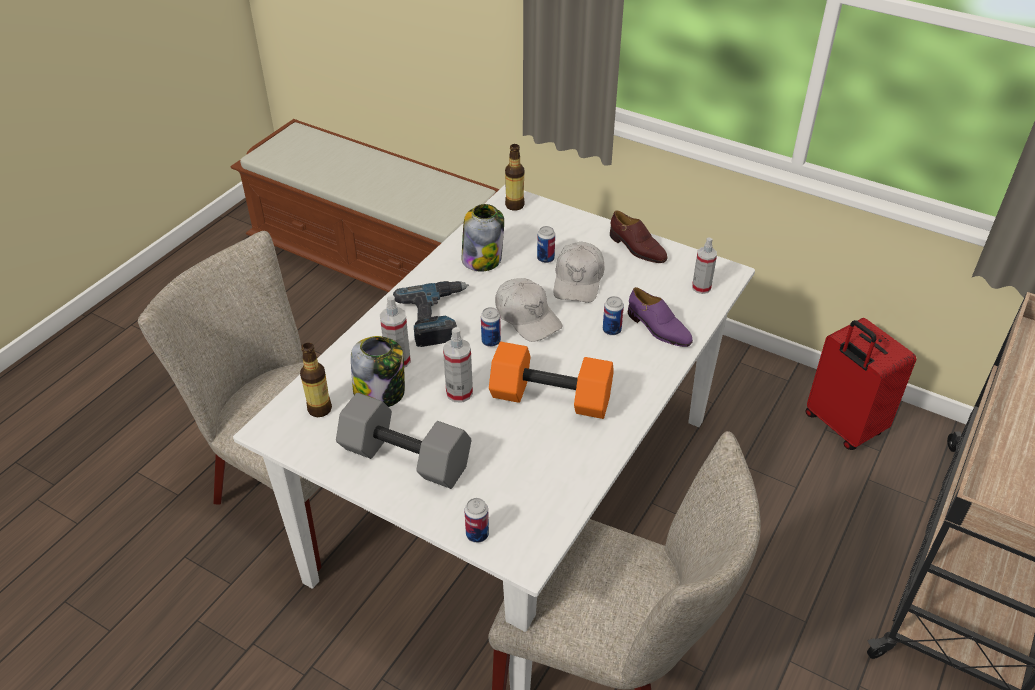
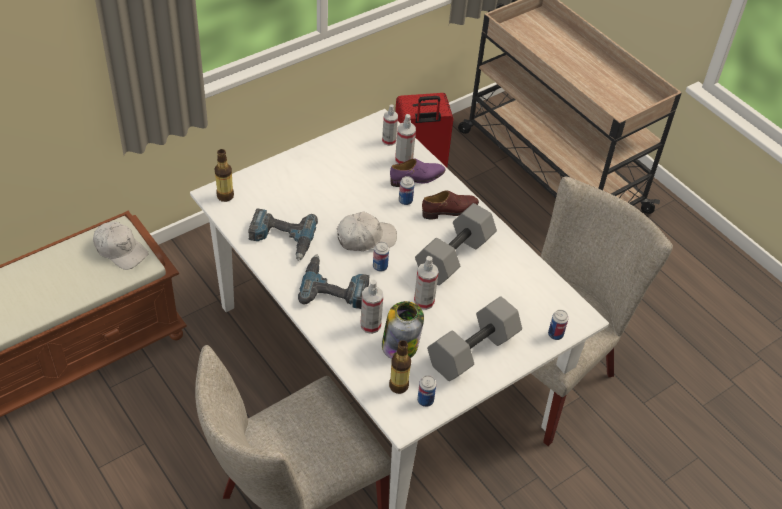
camera: 70 degrees left, 5 degrees up
jar [462,204,504,272] -> power drill [248,208,318,261]
orange dumbbell [489,342,614,419] -> grey dumbbell [415,203,497,285]
can [537,226,555,263] -> can moved to [417,375,436,407]
white cap [553,242,605,303] -> white cap moved to [93,222,149,270]
brown shoe [610,211,668,263] -> brown shoe moved to [422,190,479,219]
none -> spray bottle [395,114,416,164]

